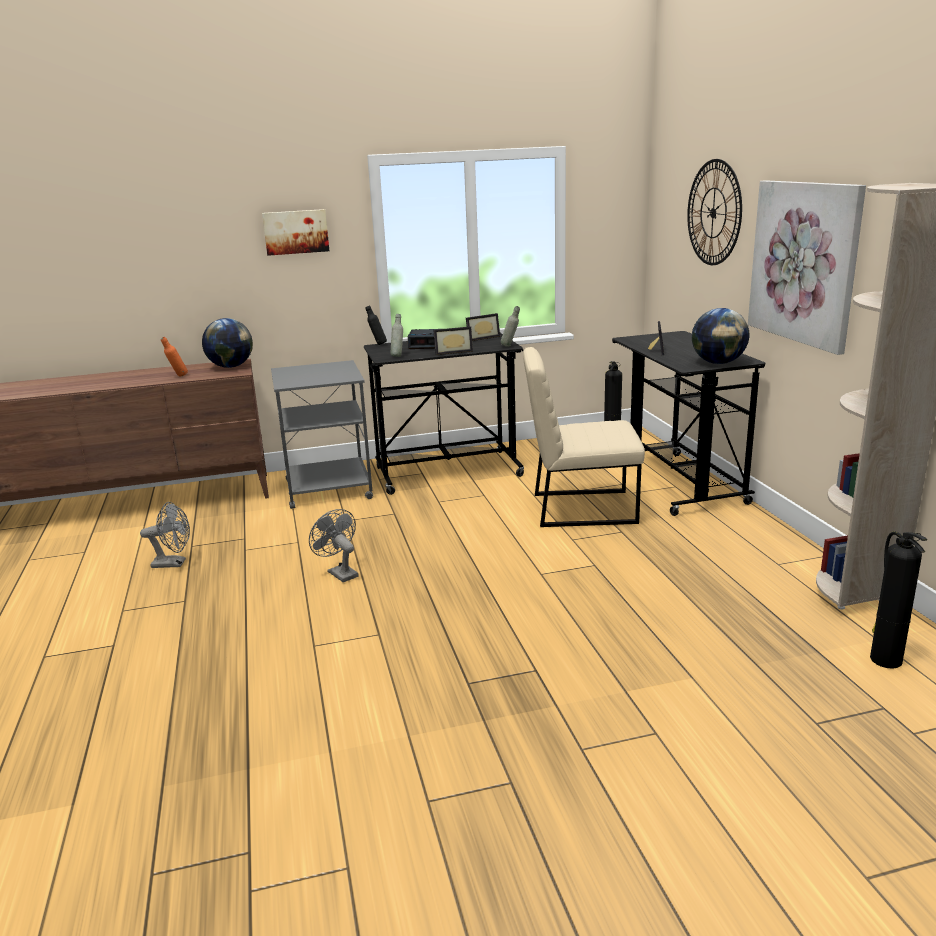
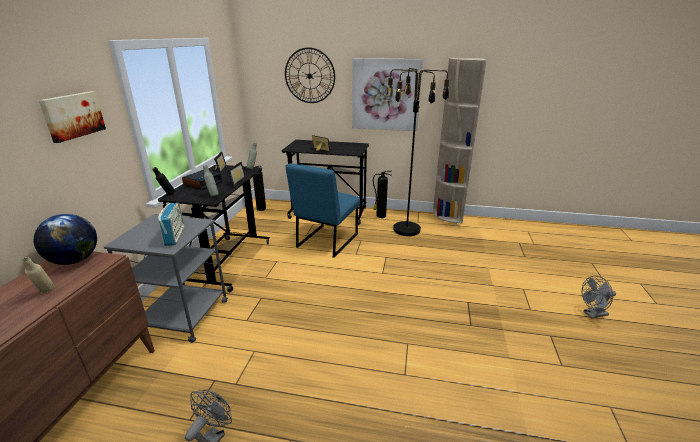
camera: 65 degrees left, 5 degrees up
orange bottle [161,337,188,377] -> beige bottle [22,257,54,293]
grey fan [309,509,359,582] -> grey fan moved to [582,276,616,318]
beige chair [523,347,645,527] -> blue chair [286,163,360,258]
globe [692,308,749,364] -> none
fire extinguisher [870,531,927,669] -> fire extinguisher moved to [373,171,392,218]
none -> radio [158,203,184,246]
none -> floor lamp [387,68,449,236]

